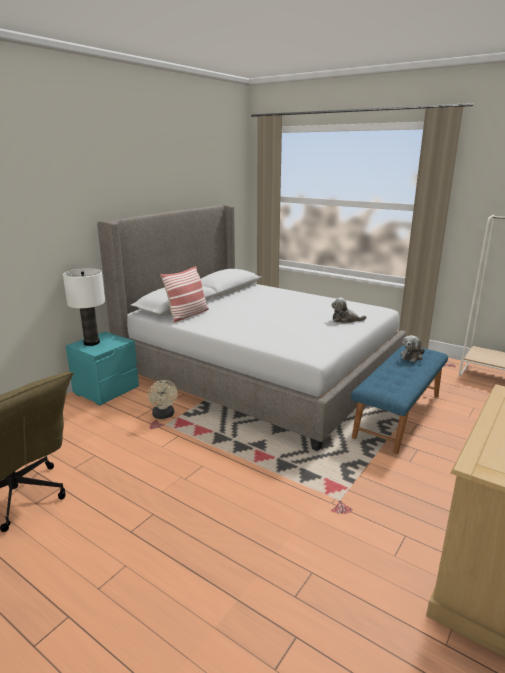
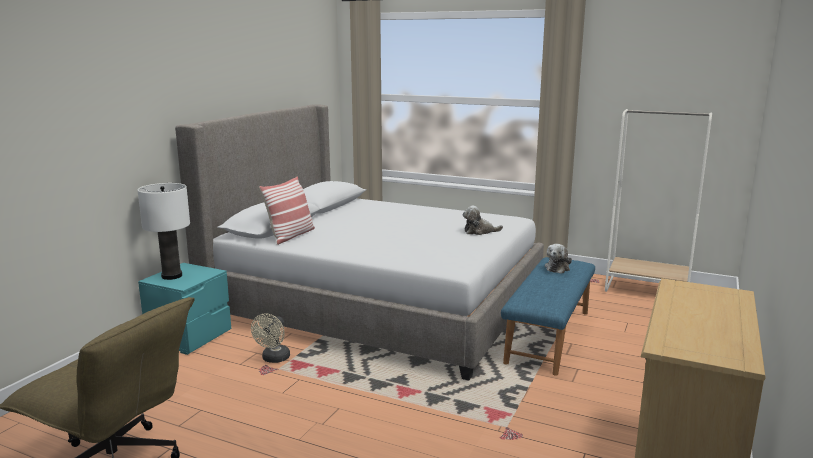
camera: 10 degrees left, 5 degrees down
beige fan [148,380,178,419] -> beige fan turned 45 degrees clockwise [251,313,290,363]

